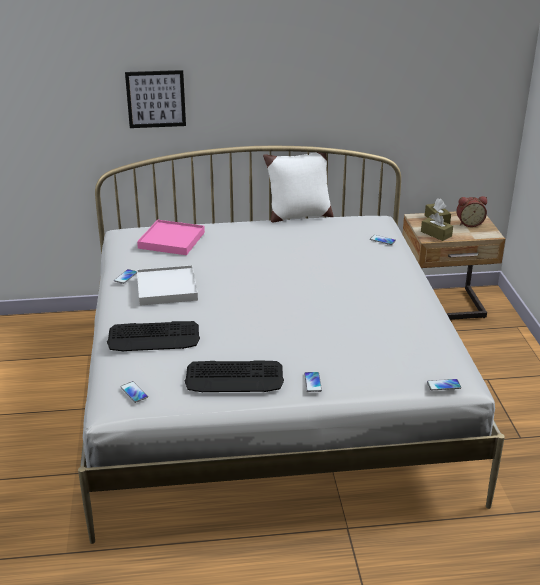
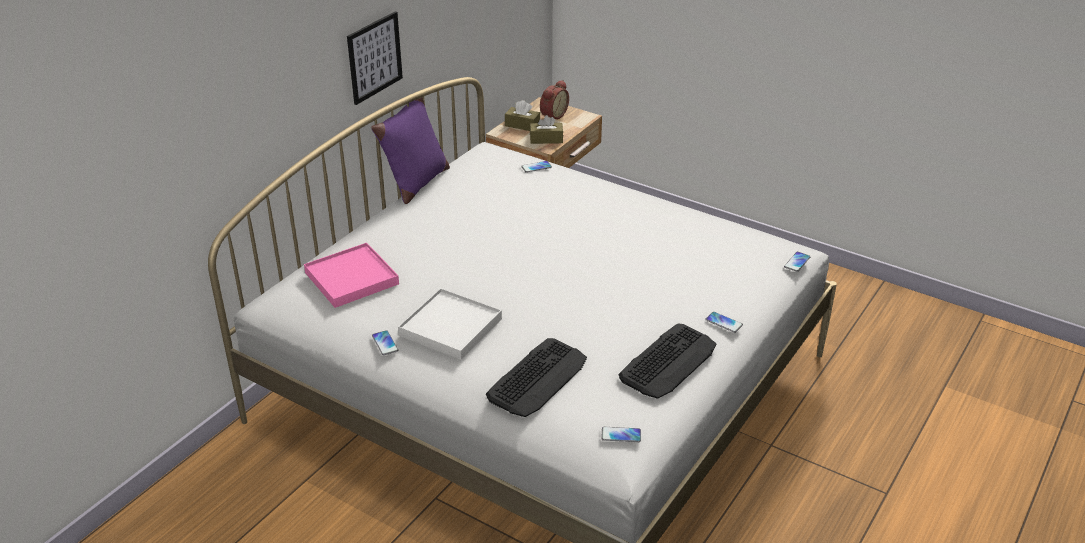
camera: 50 degrees left, 5 degrees up
picture [125,70,186,128] -> picture moved to [347,11,403,105]
white pillow [263,152,333,223] -> purple pillow [371,97,450,204]

